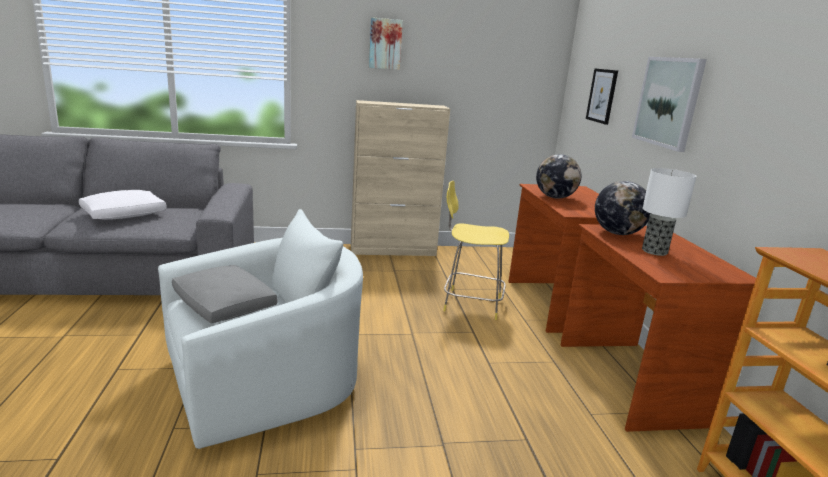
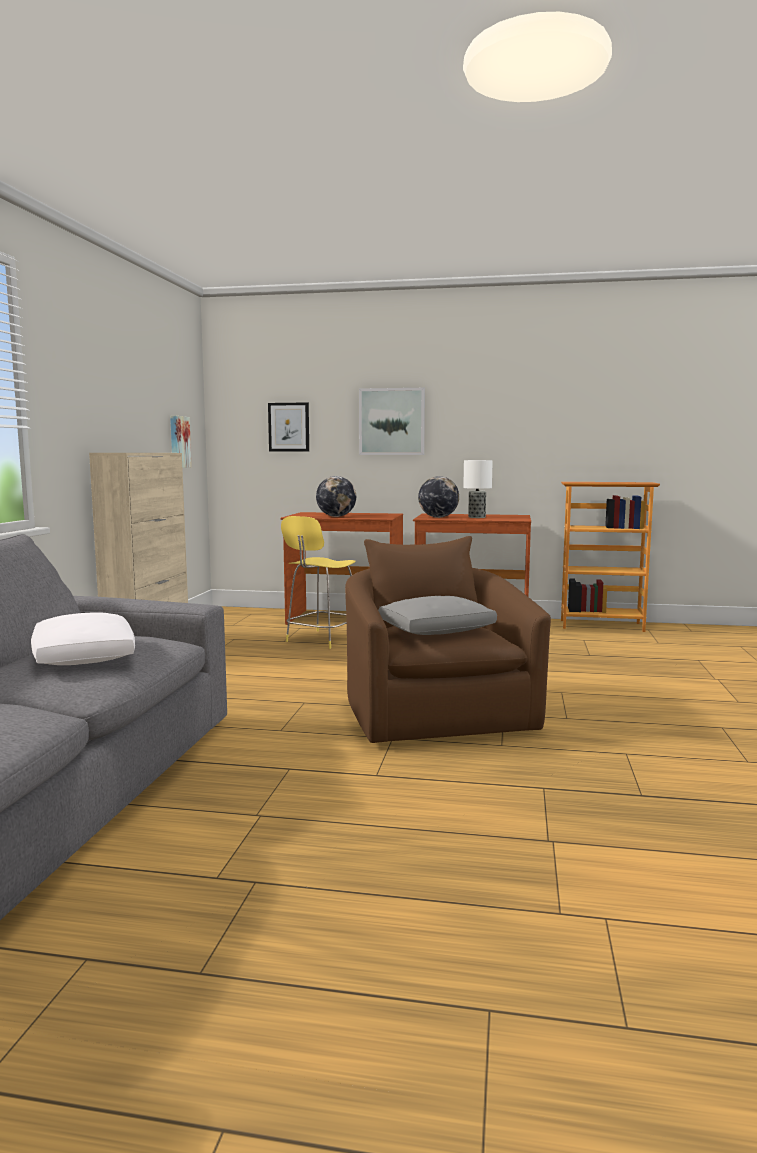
camera: 70 degrees left, 10 degrees down
white armchair [158,209,363,449] -> brown armchair [345,536,551,743]
picture [369,17,403,70] -> picture moved to [170,415,192,468]

